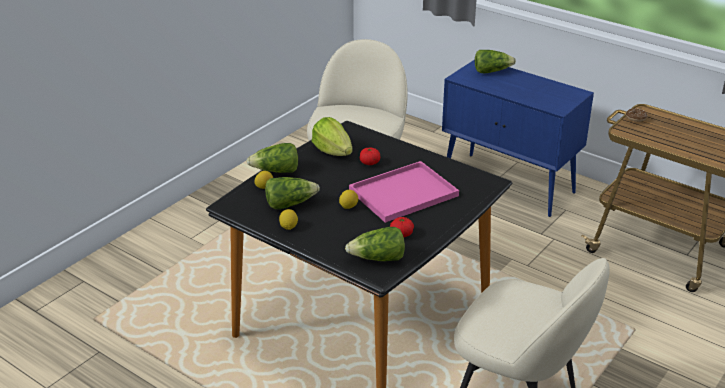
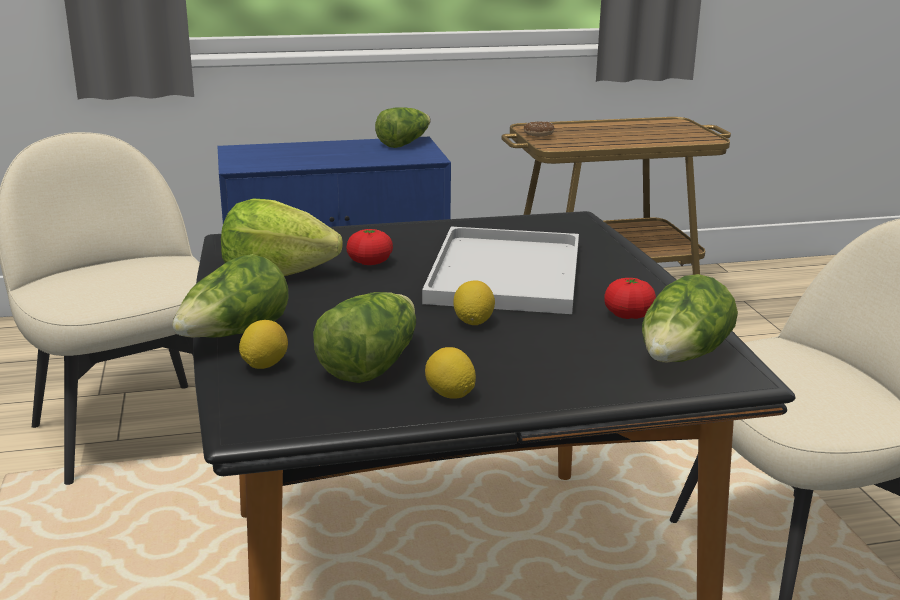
camera: 50 degrees left, 10 degrees down
pink tray [349,161,459,223] -> white tray [422,227,579,314]
lettuce [475,50,516,73] -> lettuce moved to [375,107,431,148]

